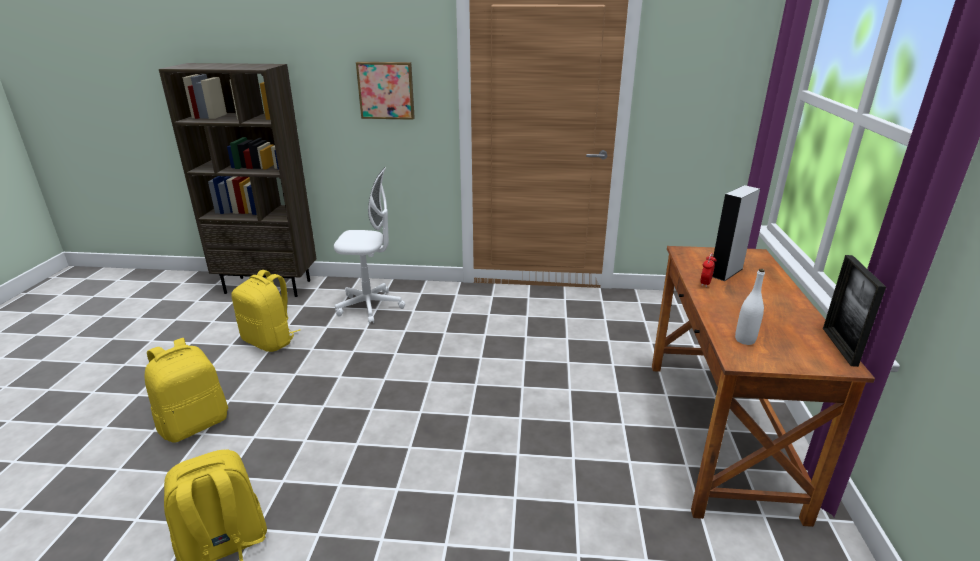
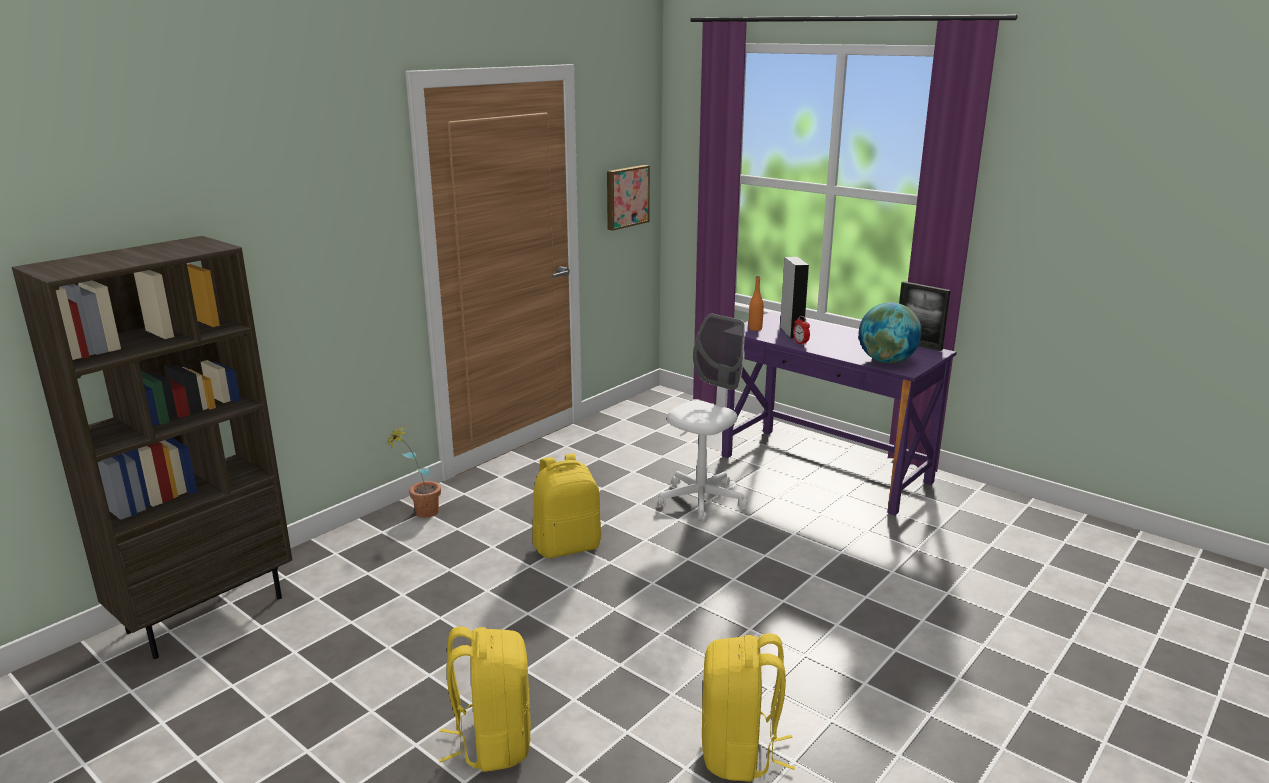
camera: 55 degrees left, 5 degrees down
yellow backpack [232,270,301,352] -> yellow backpack moved to [532,453,601,558]
white office chair [334,167,405,324] -> white office chair moved to [658,313,748,522]
picture [356,62,415,120] -> picture moved to [607,165,650,231]
brown desk [652,246,875,527] -> purple desk [722,311,956,516]
white bottle [735,269,765,345] -> globe [859,302,922,363]
none -> potted plant [386,427,441,518]
none -> orange bottle [749,276,764,331]

